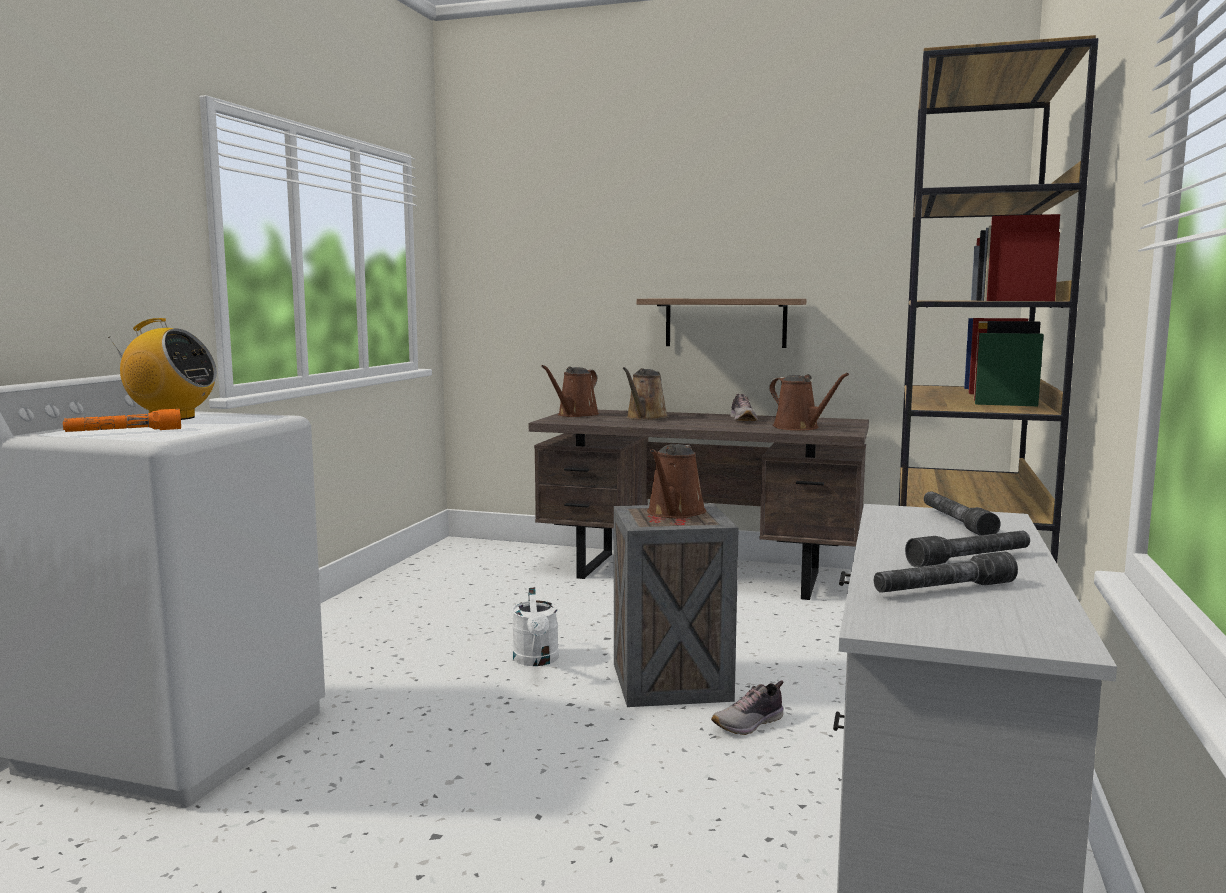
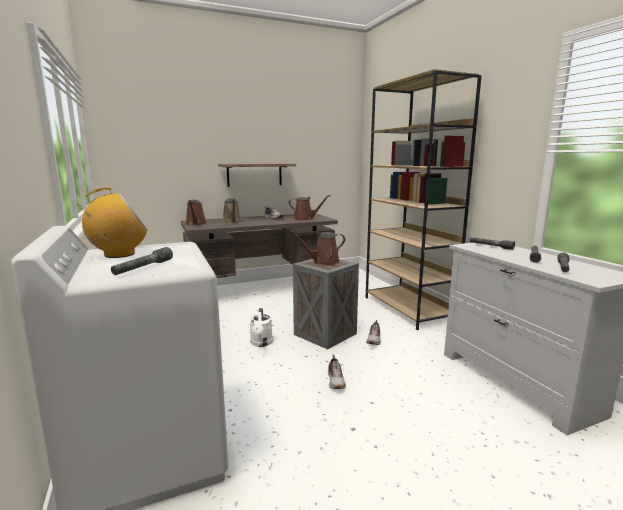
camera: 40 degrees left, 5 degrees up
orange flashlight [63,409,181,432] -> grey flashlight [111,247,173,275]
white watering can [512,587,559,666] -> white watering can turned 45 degrees clockwise [249,308,273,347]
brown watering can [647,444,706,518] -> brown watering can turned 90 degrees clockwise [291,231,345,265]
none -> shoe [328,355,346,389]

